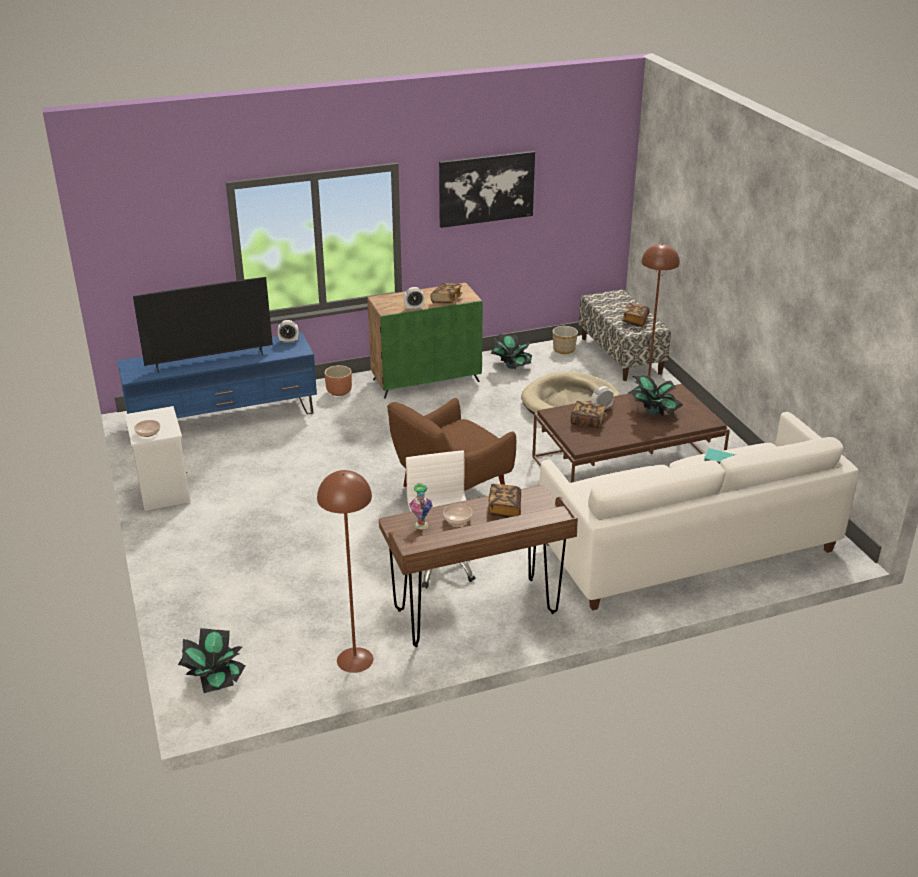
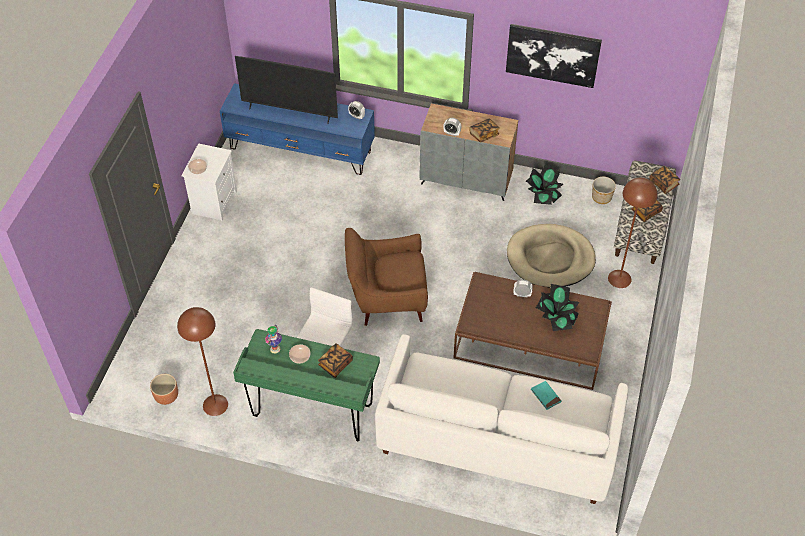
camera: 35 degrees right, 20 degrees up
potted plant [178,628,245,693] -> none
brown planter [325,365,352,396] -> brown planter moved to [150,374,178,405]
green cabinet [368,283,483,399] -> grey cabinet [420,104,518,201]
brown desk [379,485,578,647] -> green desk [233,329,380,441]
book [571,401,606,428] -> book moved to [649,166,680,194]

